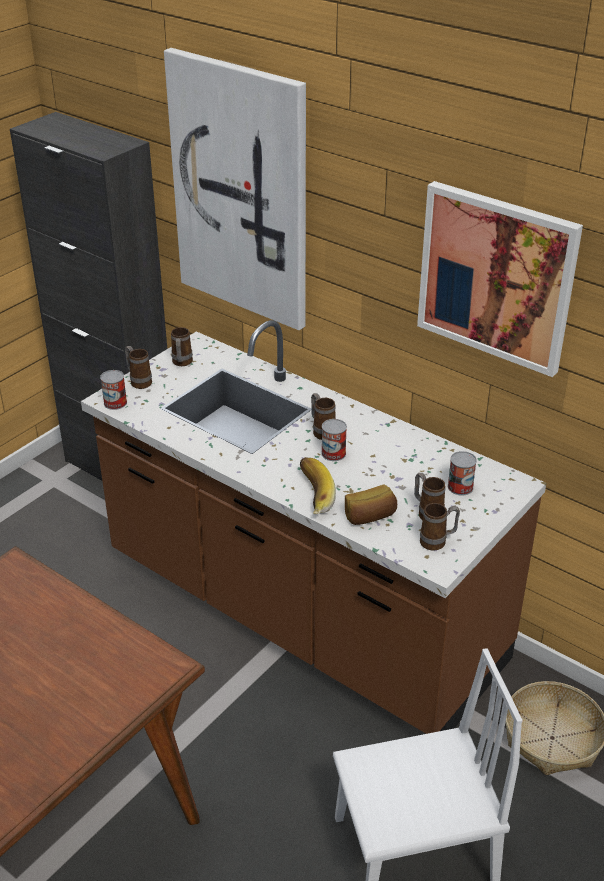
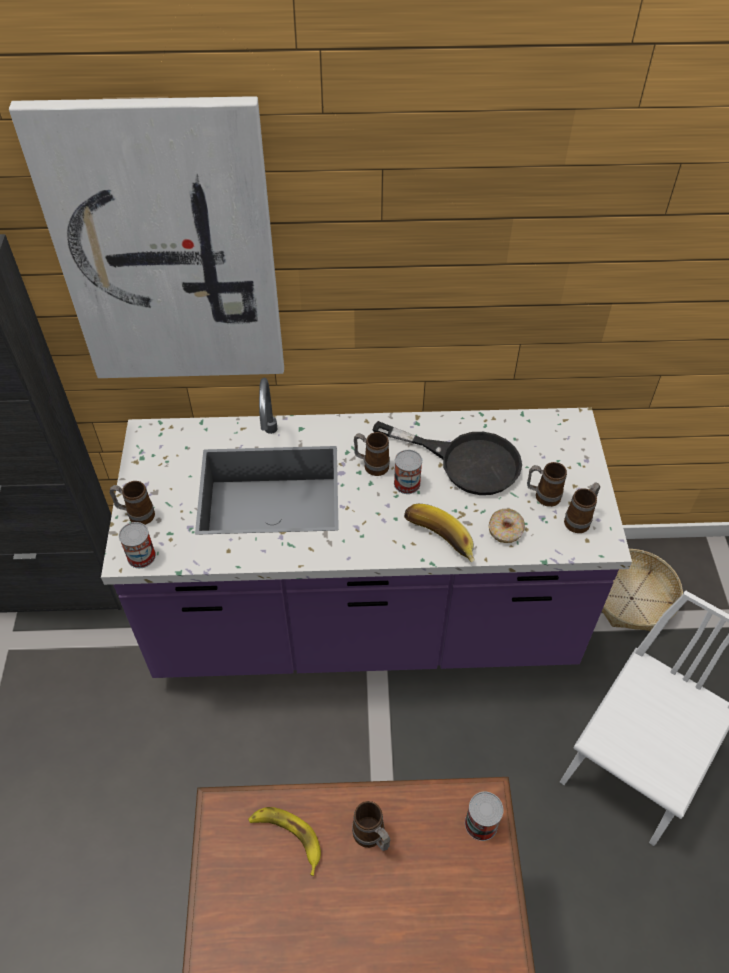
camera: 40 degrees left, 15 degrees up
brown counter [81,320,547,734] -> purple counter [101,378,632,678]
mug [171,327,193,366] -> mug moved to [352,801,390,851]
bread [345,484,397,525] -> donut [489,509,525,543]
picture [417,181,583,377] -> none
can [448,451,477,496] -> can moved to [465,792,503,841]
none -> banana [248,807,321,876]
none -> black frying pan [372,421,522,495]

